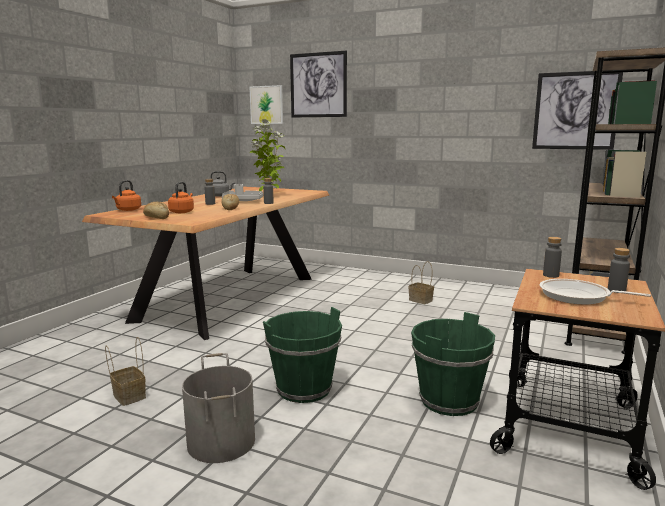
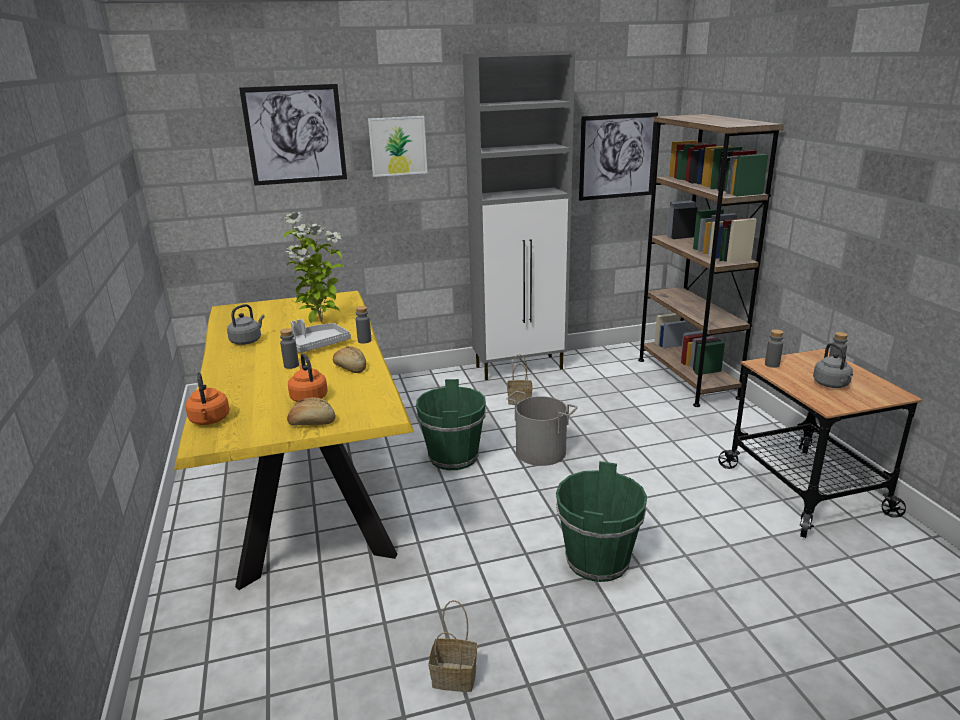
camera: 40 degrees left, 10 degrees up
brown dining table [82,187,329,340] -> yellow dining table [174,291,414,590]
grey bucket [182,353,255,463] -> grey bucket moved to [507,391,578,466]
picture [250,85,283,124] -> picture moved to [368,116,427,177]
green bucket [411,312,495,416] -> green bucket moved to [416,379,486,470]
frying pan [540,279,651,304] -> grey kettle [813,343,853,388]
none -> grey cabinet [463,51,575,380]

